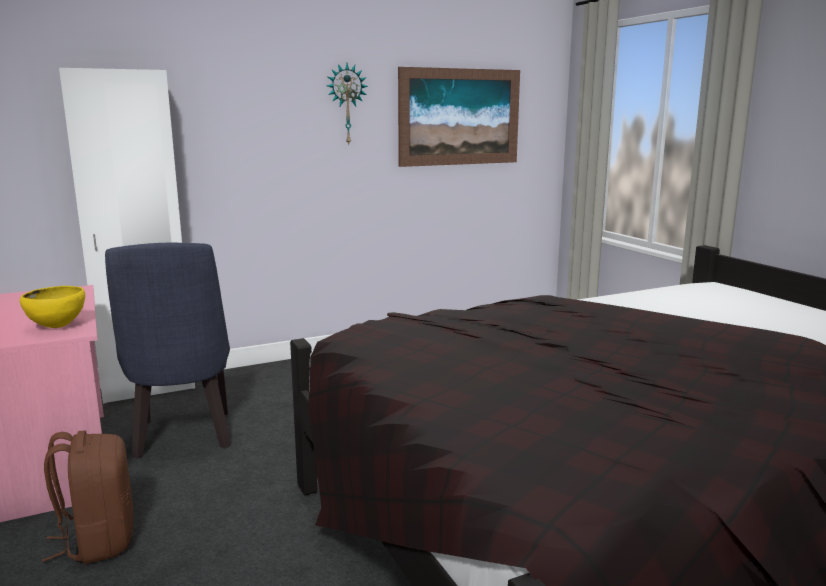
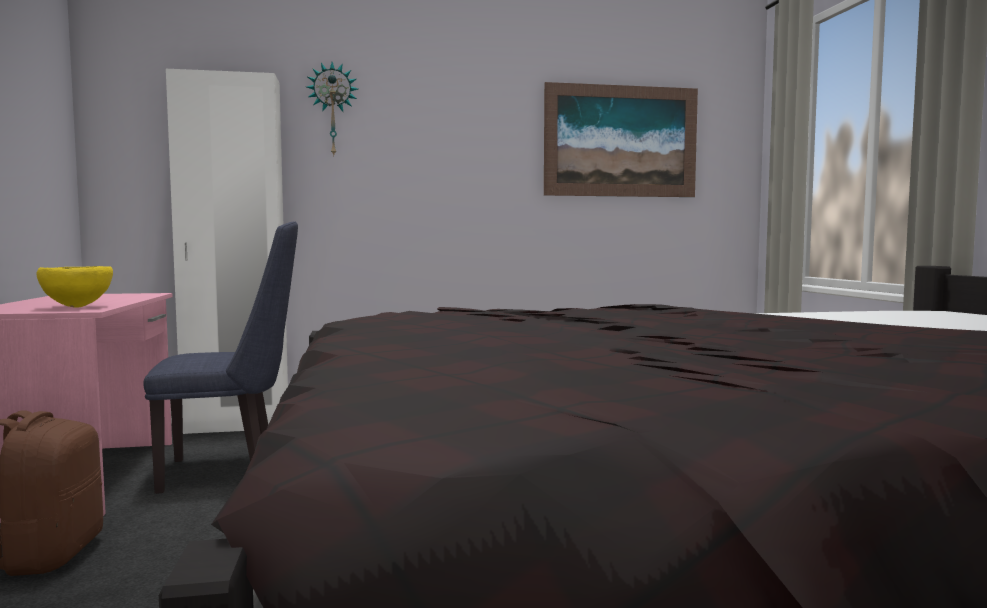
camera: 15 degrees right, 10 degrees down
blue chair [105,243,231,458] -> blue chair turned 105 degrees counterclockwise [143,221,298,494]
wall clock [327,63,368,144] -> wall clock moved to [307,62,358,156]

